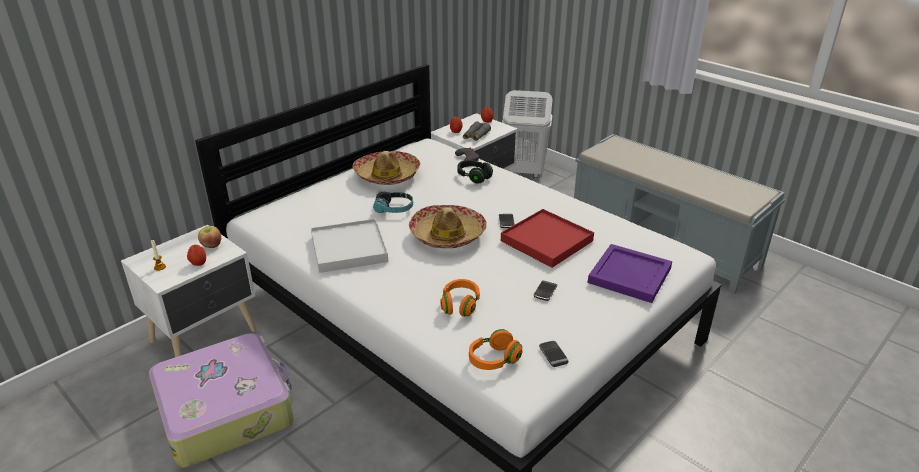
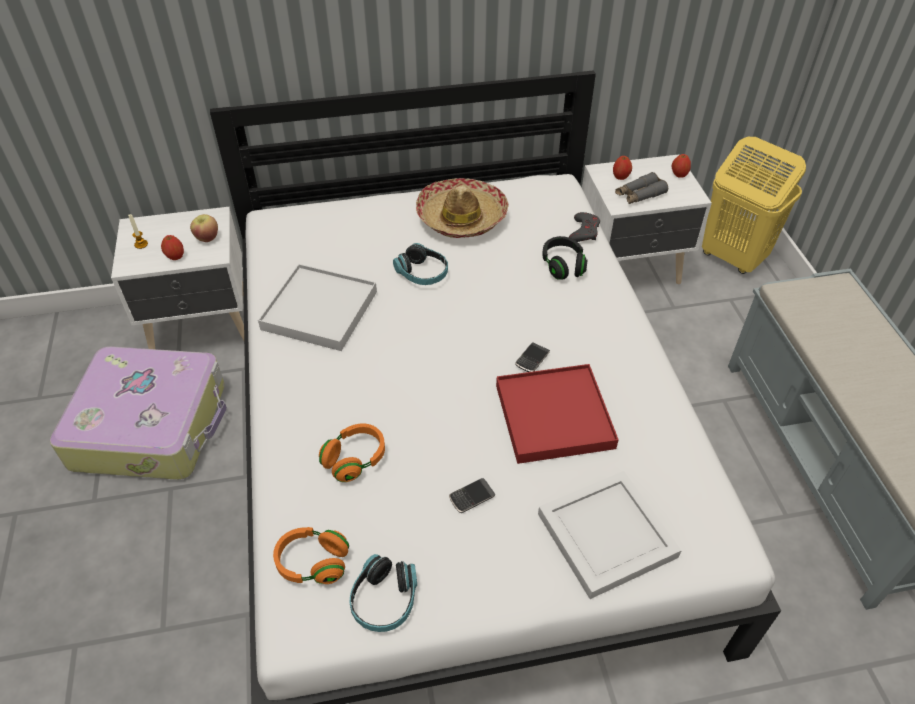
camera: 35 degrees right, 15 degrees up
hat [409,205,487,248] -> none
white laundry basket [502,90,553,178] -> yellow laundry basket [702,137,806,274]
phone [539,341,568,367] -> headphones [350,554,417,632]
purple tray [588,244,672,303] -> white tray [538,471,682,599]

